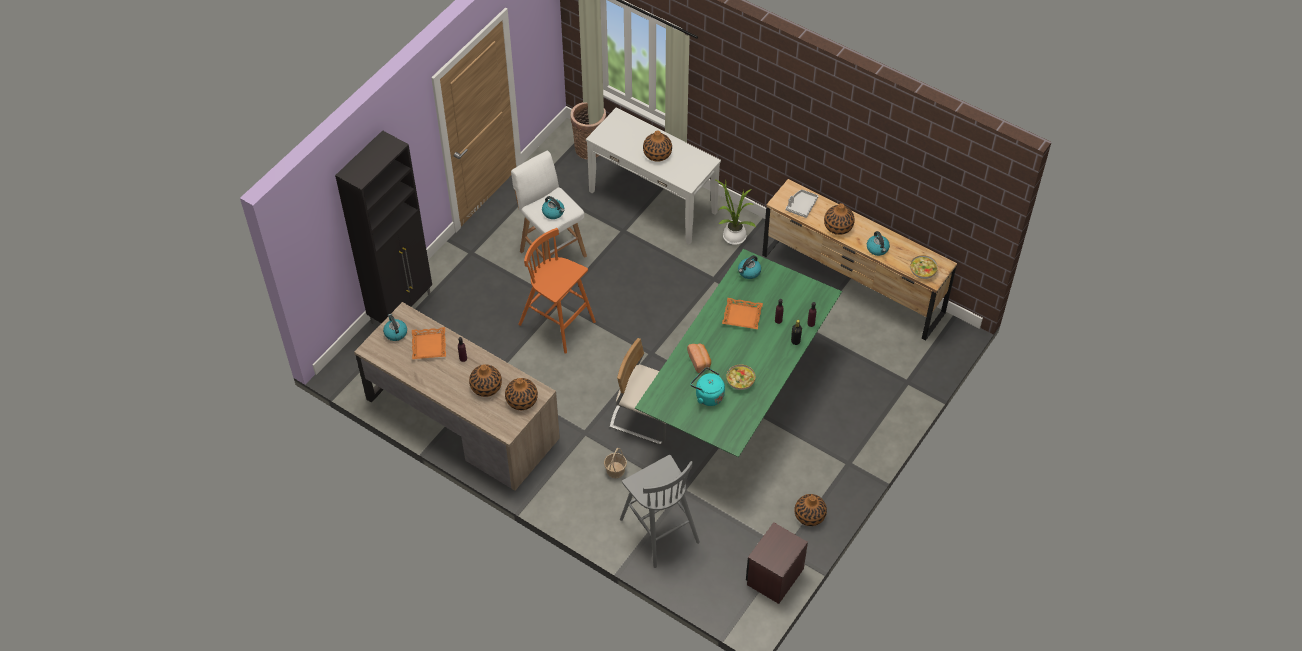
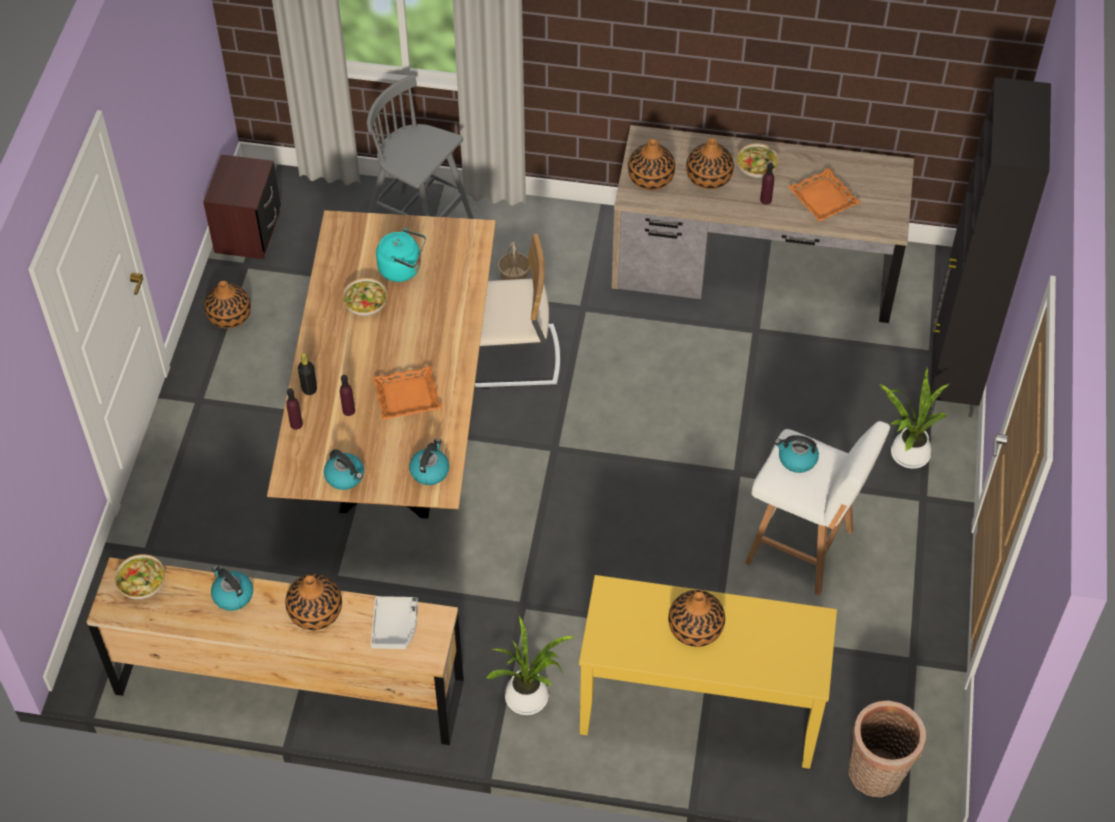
camera: 155 degrees right, 0 degrees up
kettle [383,314,407,341] -> kettle moved to [324,449,364,490]
orange stool [518,228,596,354] -> none
white console table [586,107,721,245] -> yellow console table [579,575,837,769]
green dining table [635,249,842,457] -> brown dining table [267,210,496,519]
bread [687,344,711,373] -> none
none -> bowl [737,143,779,178]
none -> potted plant [880,367,951,469]

